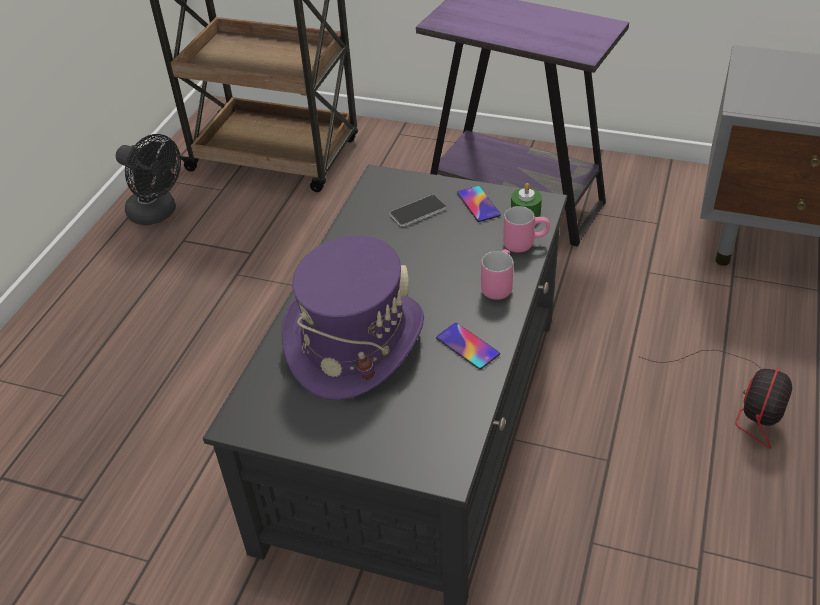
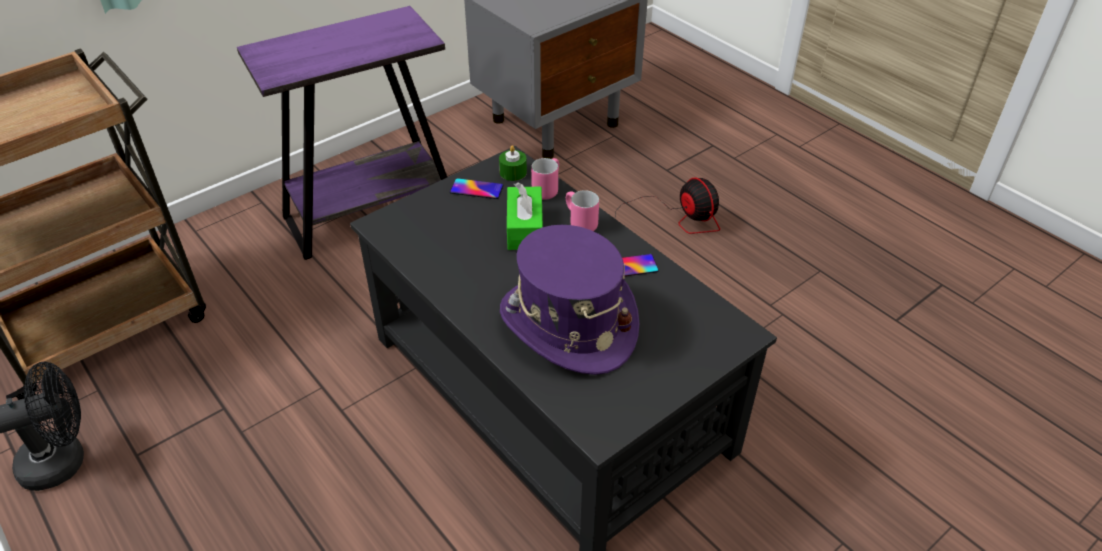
camera: 60 degrees left, 0 degrees up
phone [390,195,447,227] -> none
none -> green tissue box [507,182,543,250]

